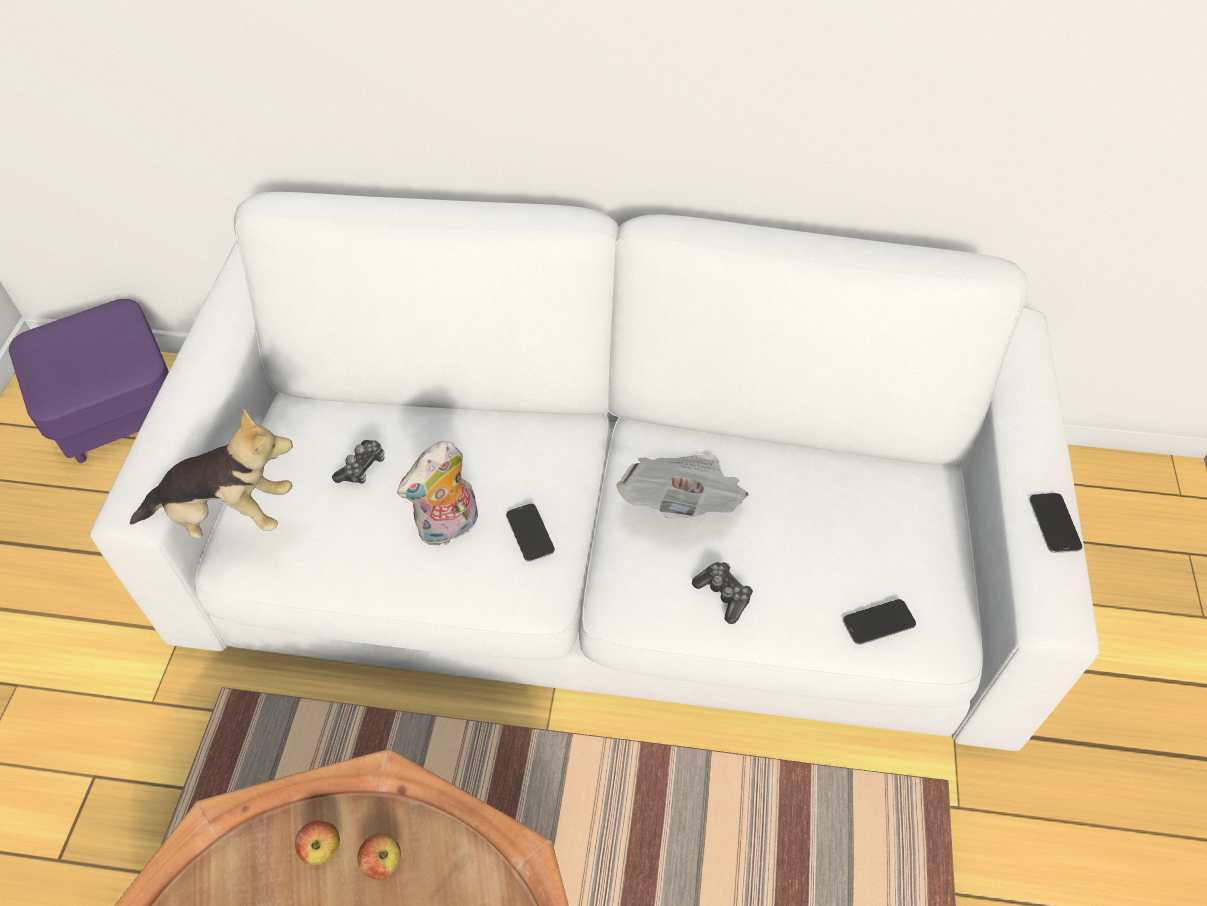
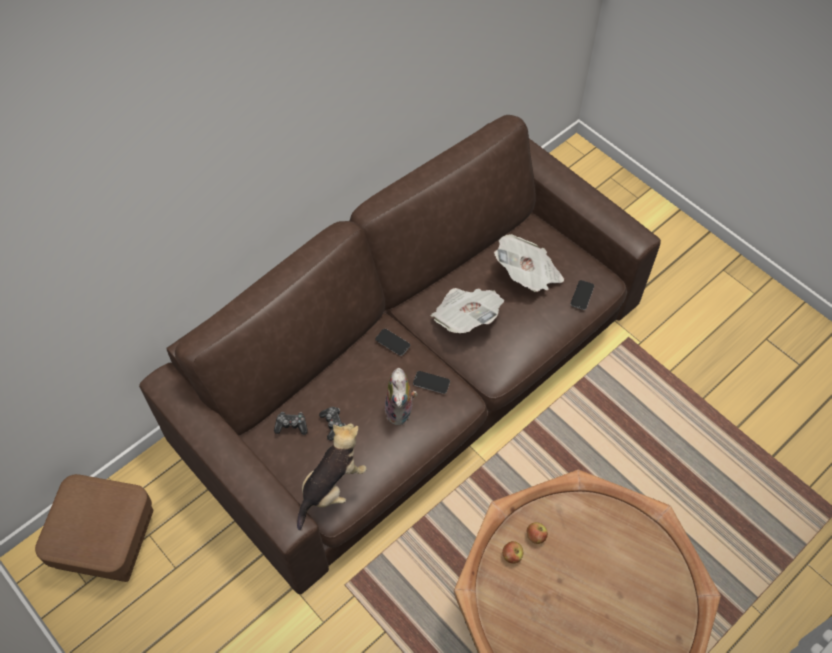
camera: 50 degrees left, 5 degrees up
purple ottoman [9,299,169,463] -> brown ottoman [35,474,153,582]
white sofa [90,192,1099,751] -> brown sofa [139,115,661,594]
game controller [692,562,753,624] -> game controller moved to [274,412,308,435]
phone [1030,493,1082,553] -> phone moved to [375,329,410,356]
none -> newspaper [494,234,564,292]

